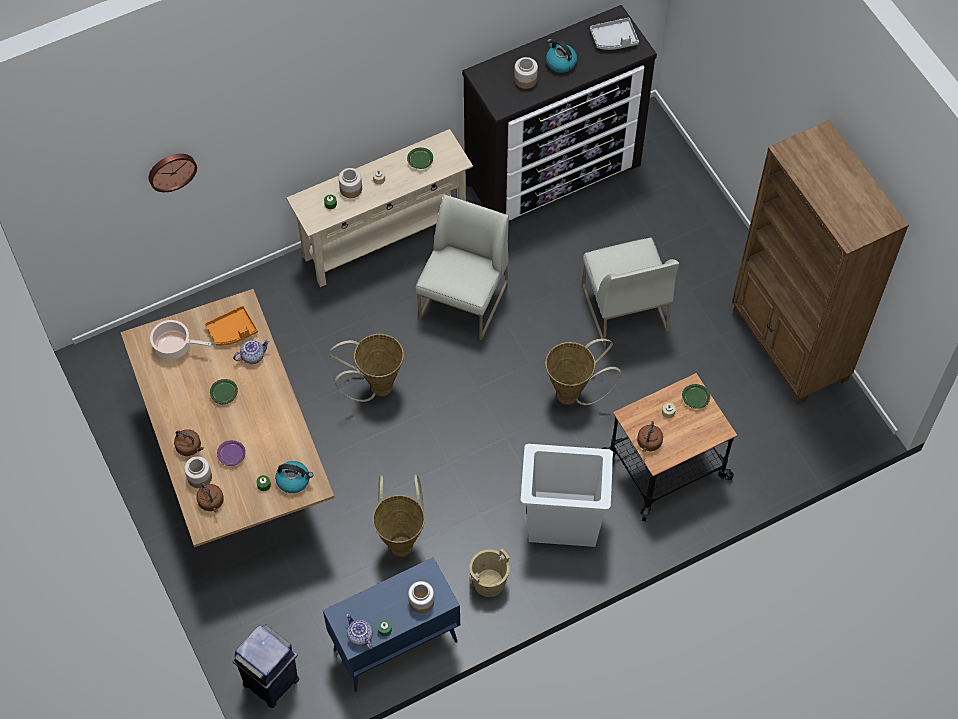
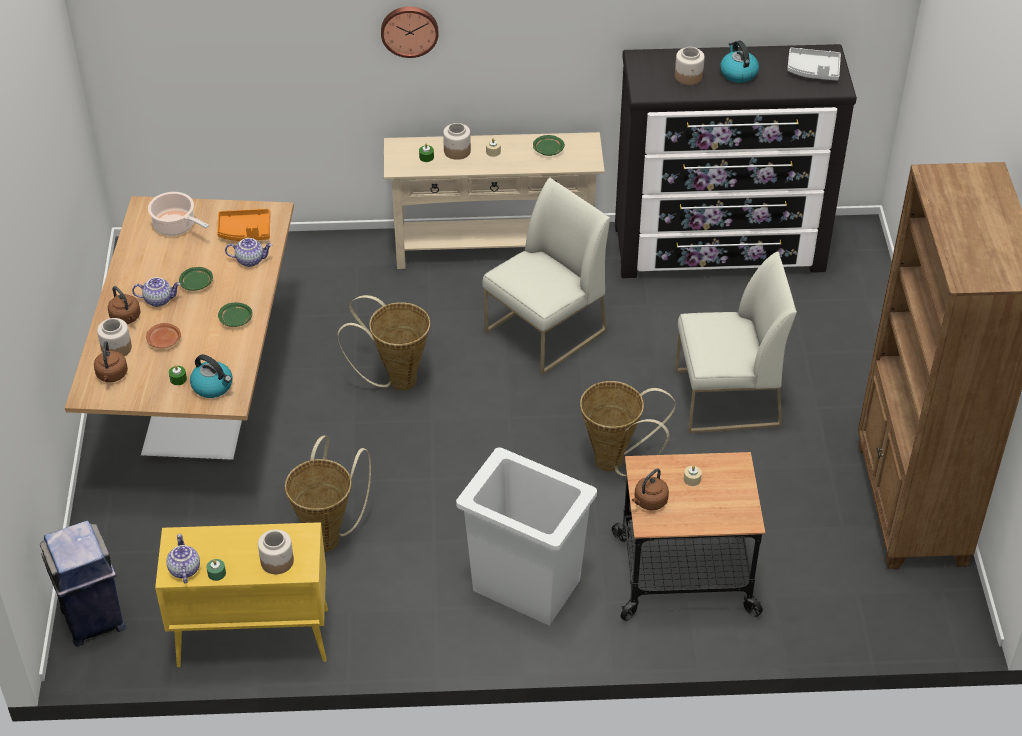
camera: 25 degrees right, 15 degrees down
wall clock [148,154,197,192] -> wall clock moved to [381,6,438,58]
purple plate [217,440,246,466] -> brown plate [146,323,181,348]
blue cabinet [323,557,460,692] -> yellow cabinet [155,522,328,667]
beige bucket [469,548,510,597] -> none
white chair [582,238,679,347] -> white chair turned 105 degrees counterclockwise [675,251,797,433]
green plate [682,384,710,409] -> green plate moved to [218,303,253,327]
none -> teapot [132,277,181,307]

